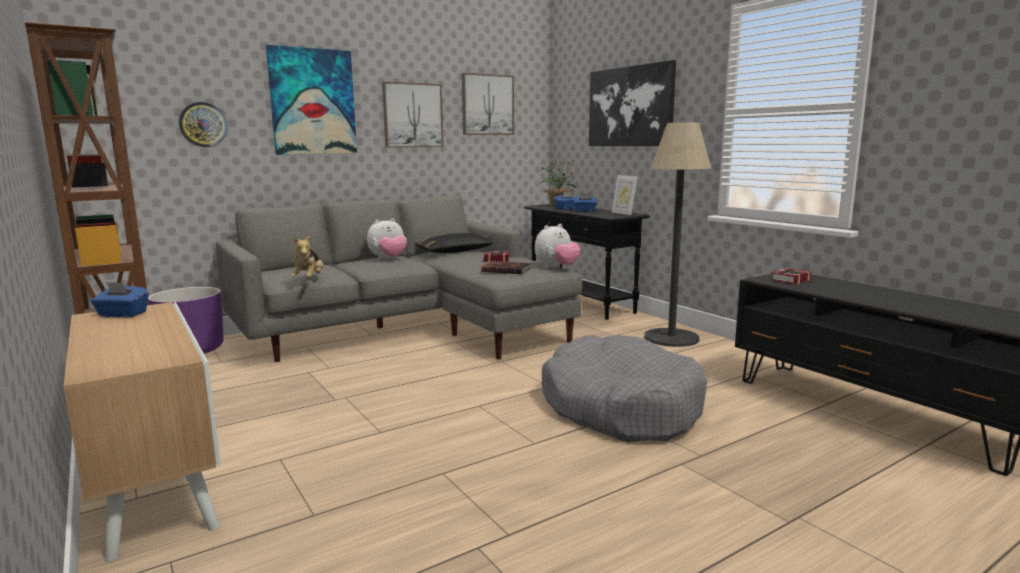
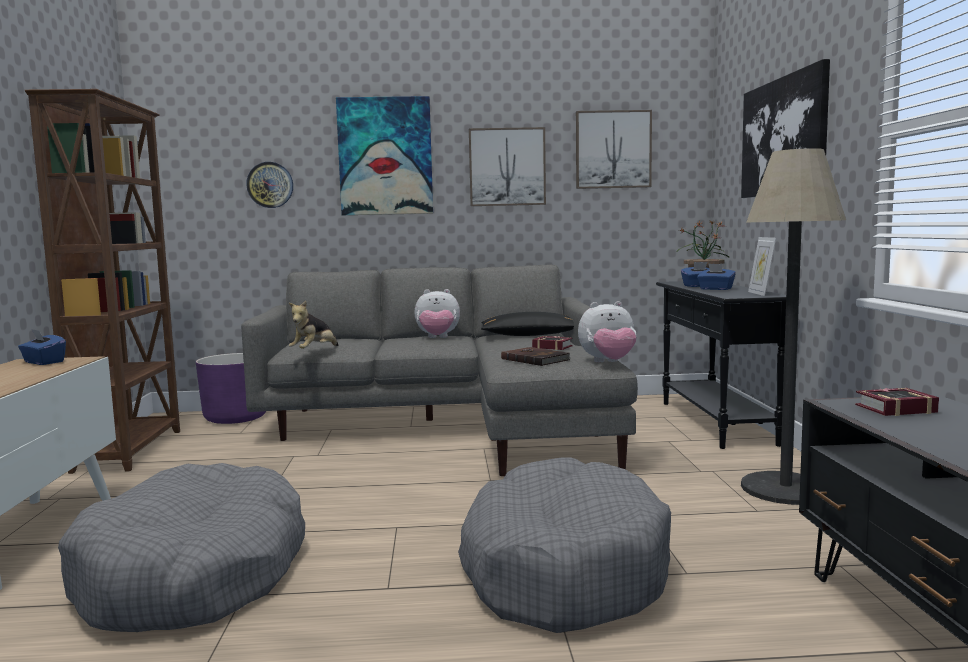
camera: 30 degrees right, 5 degrees down
none -> grey dog bed [58,463,305,632]

